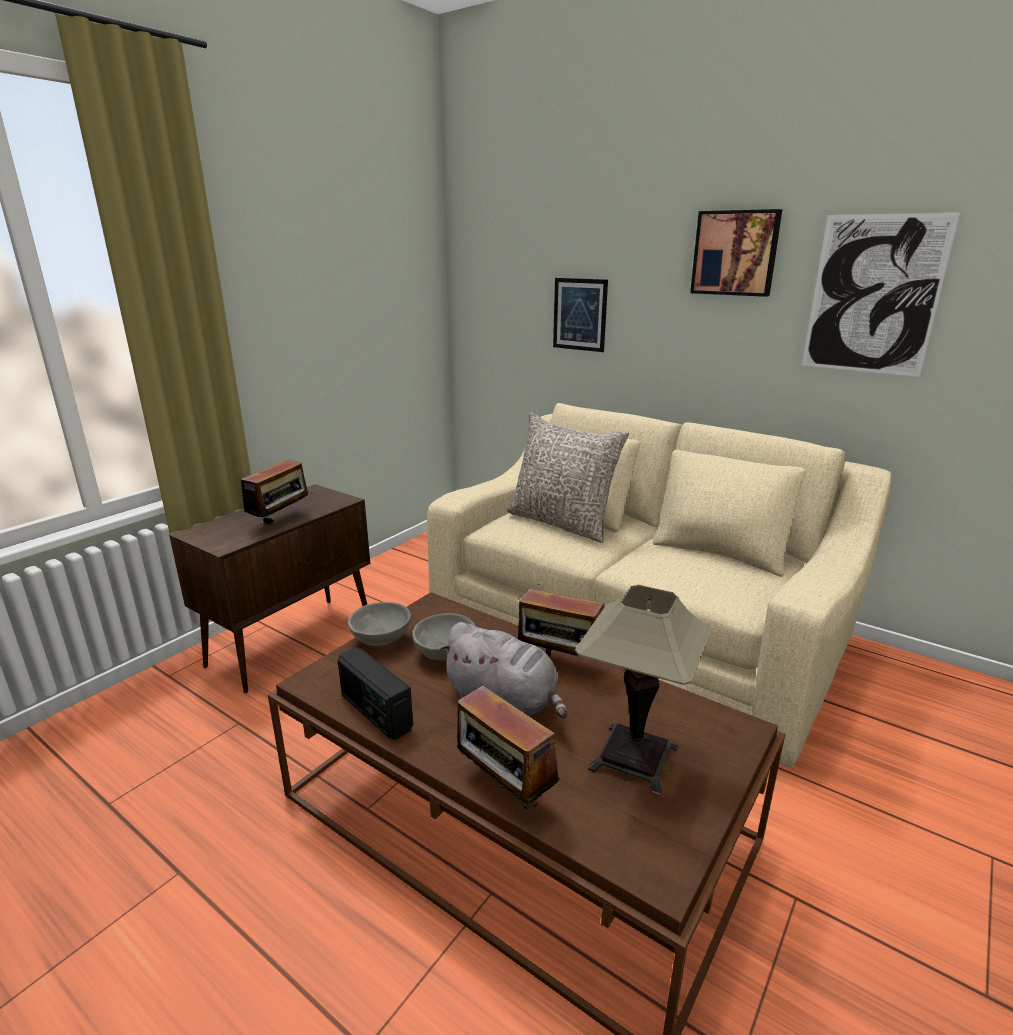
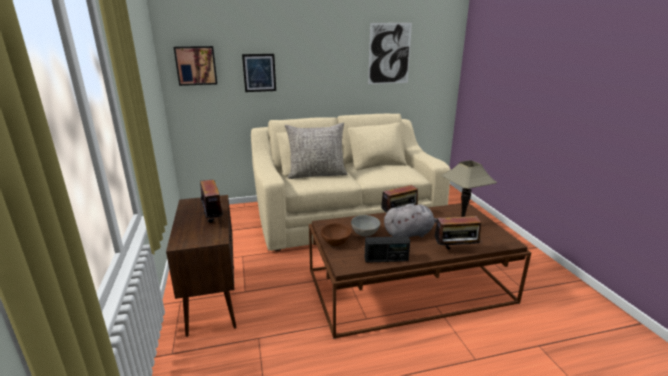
camera: 50 degrees left, 0 degrees up
grey bowl [348,602,411,647] -> brown bowl [321,223,352,246]
picture [690,209,782,297] -> picture moved to [174,46,217,86]

